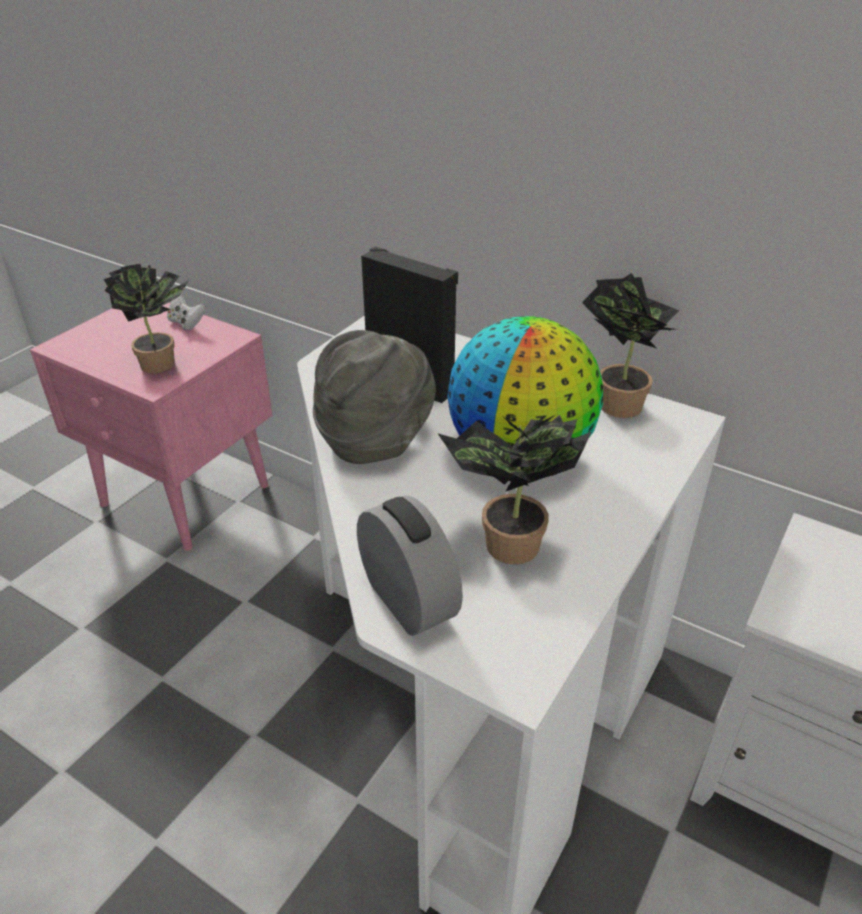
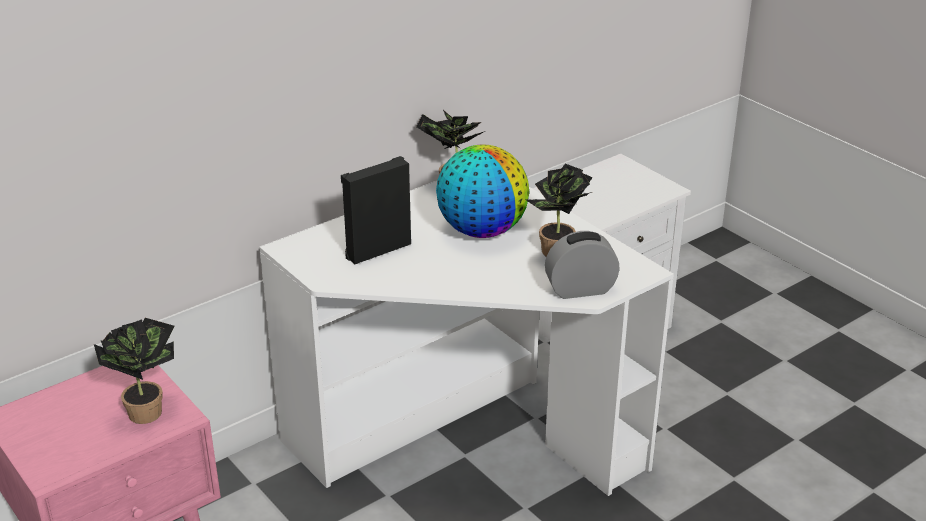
camera: 70 degrees left, 5 degrees down
white game controller [167,293,206,330] -> none
grey hat [313,330,436,464] -> none

